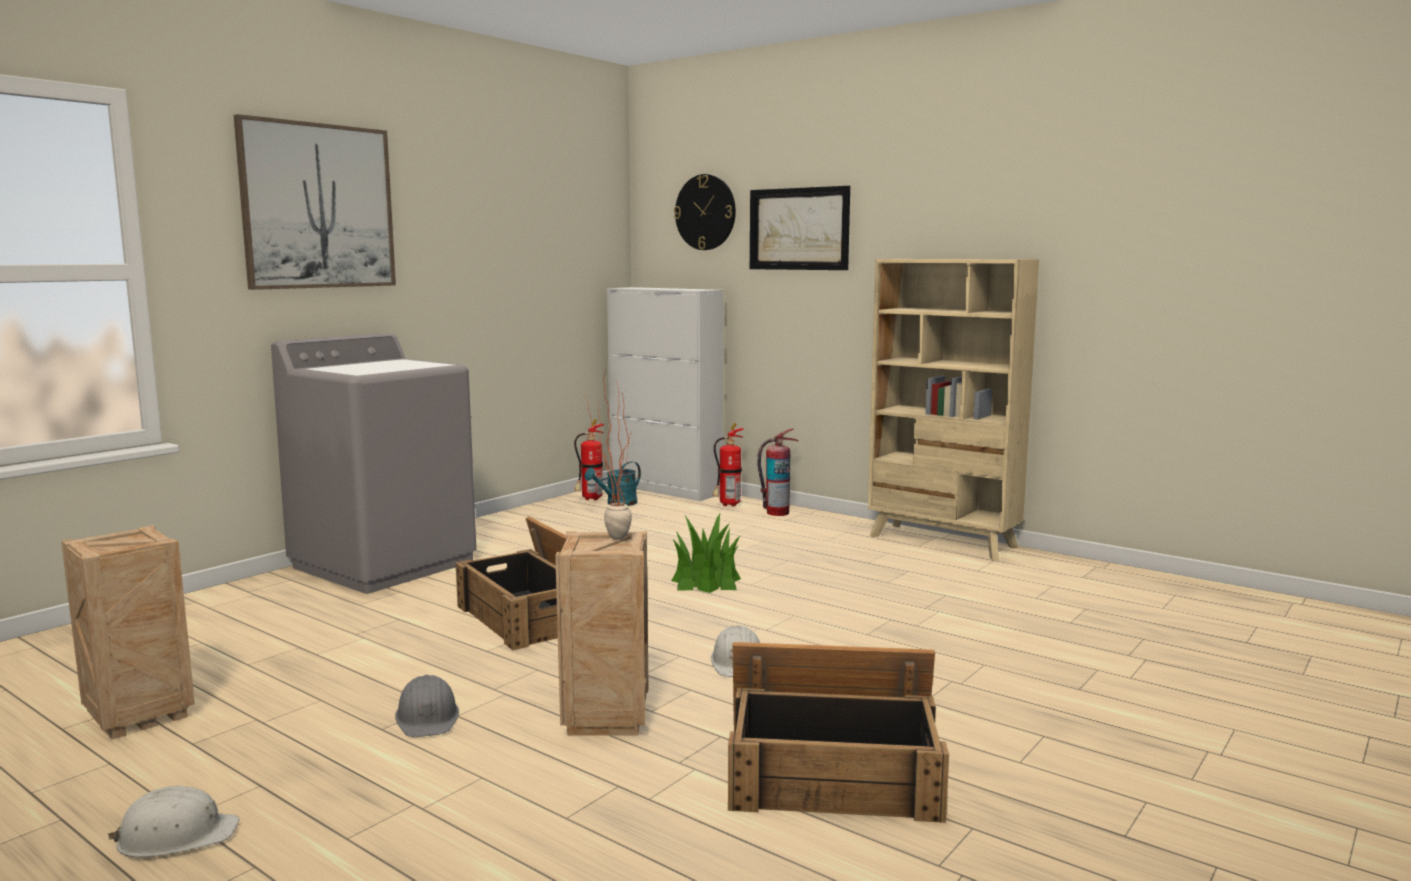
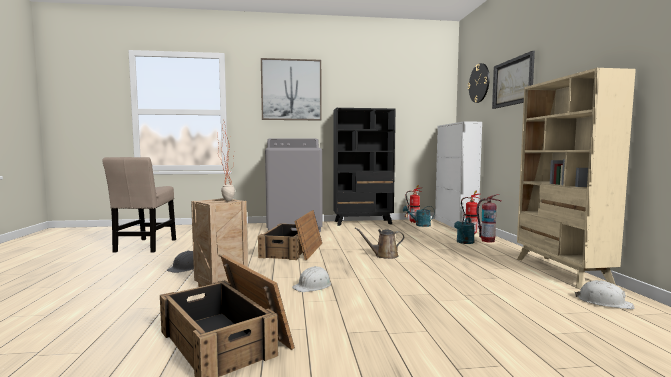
camera: 45 degrees right, 5 degrees down
crate [61,525,195,739] -> beige chair [102,157,176,253]
white hard hat [107,786,239,857] -> white hard hat moved to [575,280,634,309]
potted plant [671,514,741,593] -> brown watering can [355,228,404,259]
none -> black bookcase [333,108,395,226]
none -> turquoise watering can [454,217,475,244]

